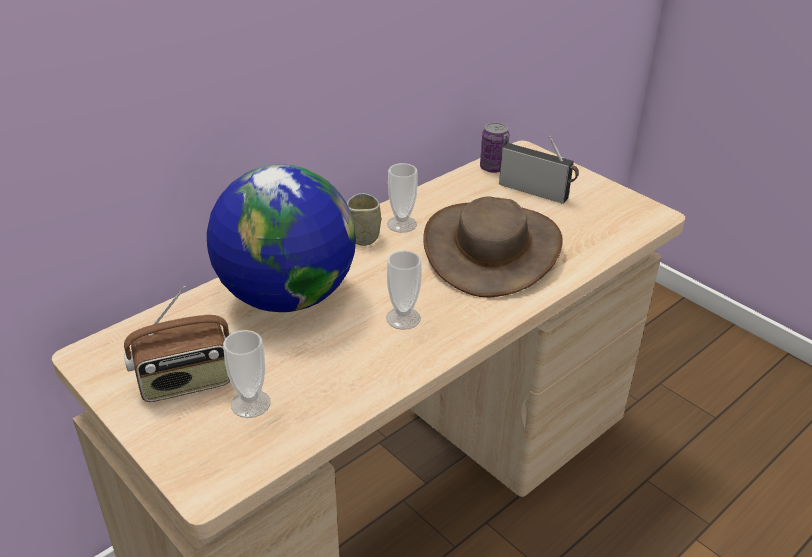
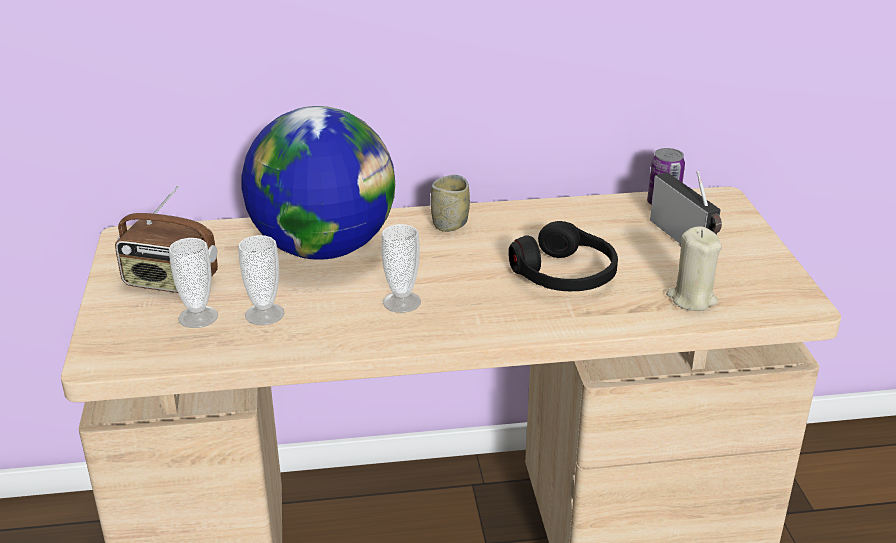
camera: 35 degrees right, 5 degrees down
cup [387,163,418,233] -> cup moved to [238,235,284,325]
brown hat [423,196,563,298] -> black headphones [508,221,618,291]
none -> beige candle [666,226,722,311]

